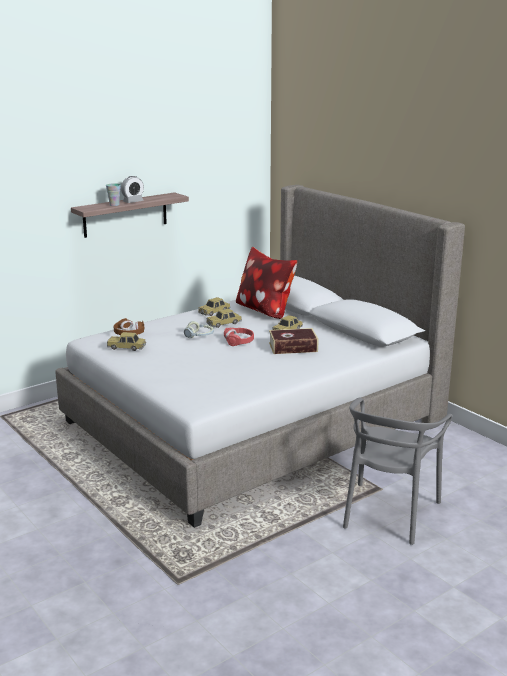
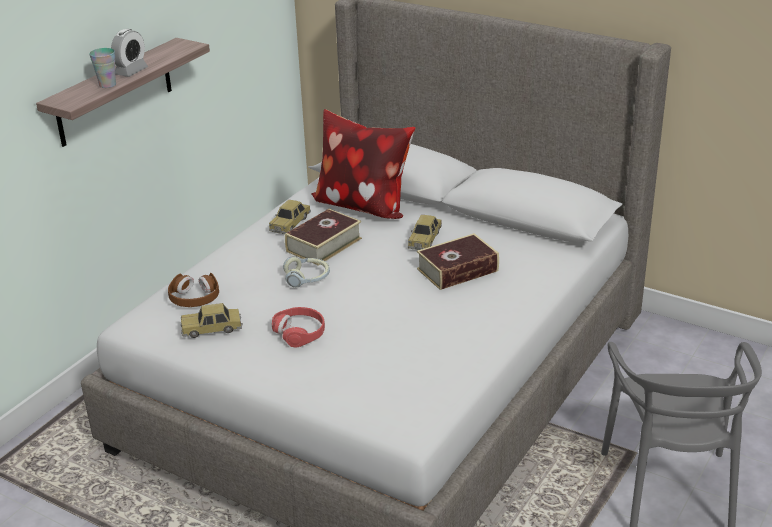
camera: 20 degrees left, 10 degrees up
toy car [206,309,242,328] -> book [285,209,362,266]
red headphones [224,327,254,346] -> red headphones moved to [272,307,325,348]

